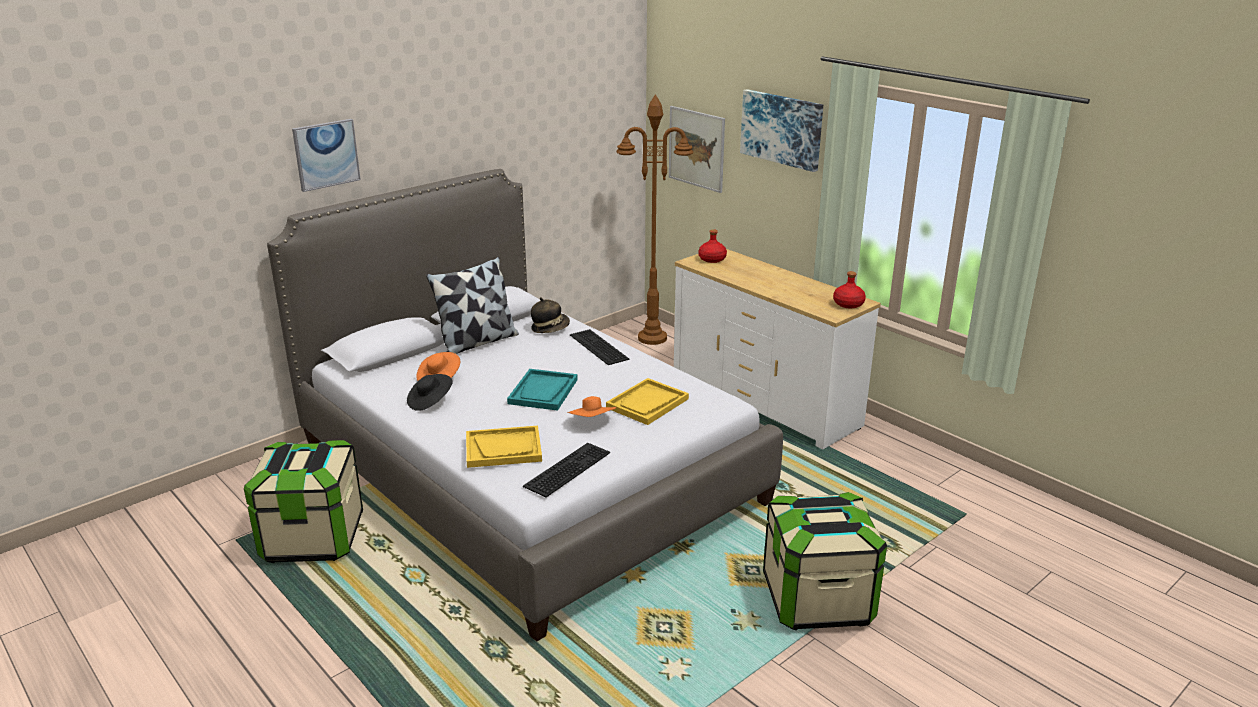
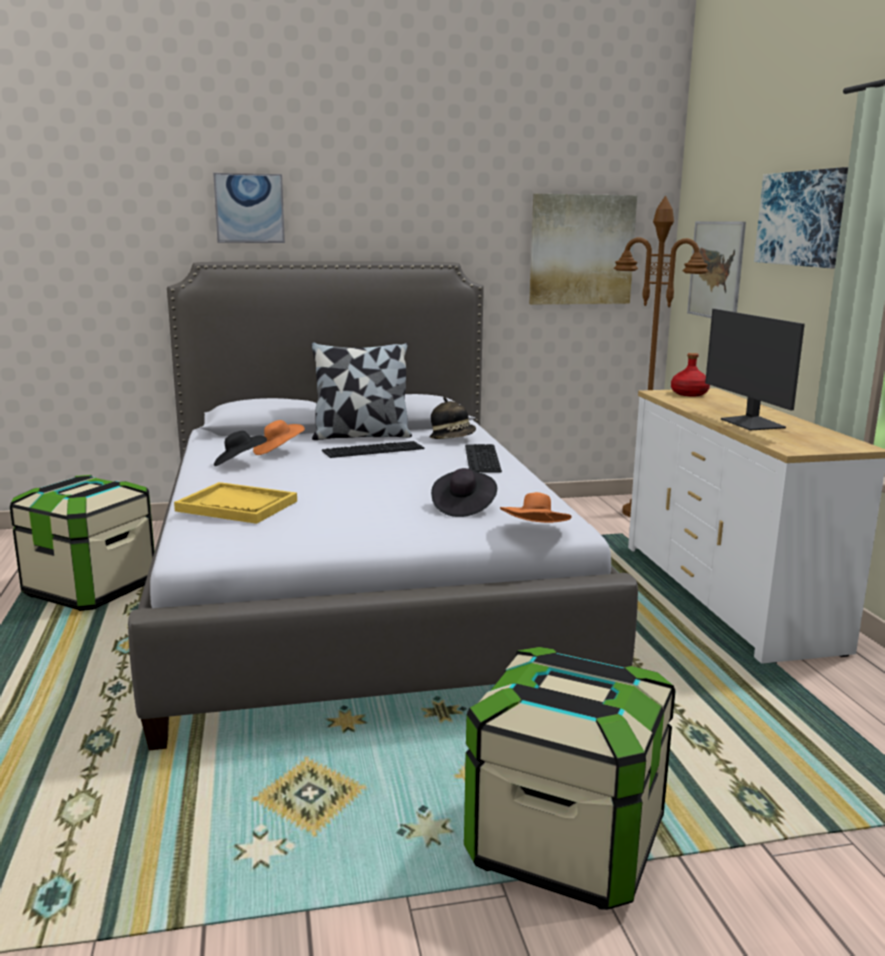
camera: 30 degrees right, 10 degrees down
turquoise tray [507,369,578,411] -> none
keyboard [523,443,610,497] -> keyboard moved to [322,441,425,458]
orange hat [568,396,616,417] -> orange hat moved to [500,492,572,523]
yellow tray [606,378,689,425] -> black hat [431,468,497,517]
red bottle [833,271,866,308] -> none
none -> picture [529,194,637,304]
none -> monitor [705,309,805,431]

